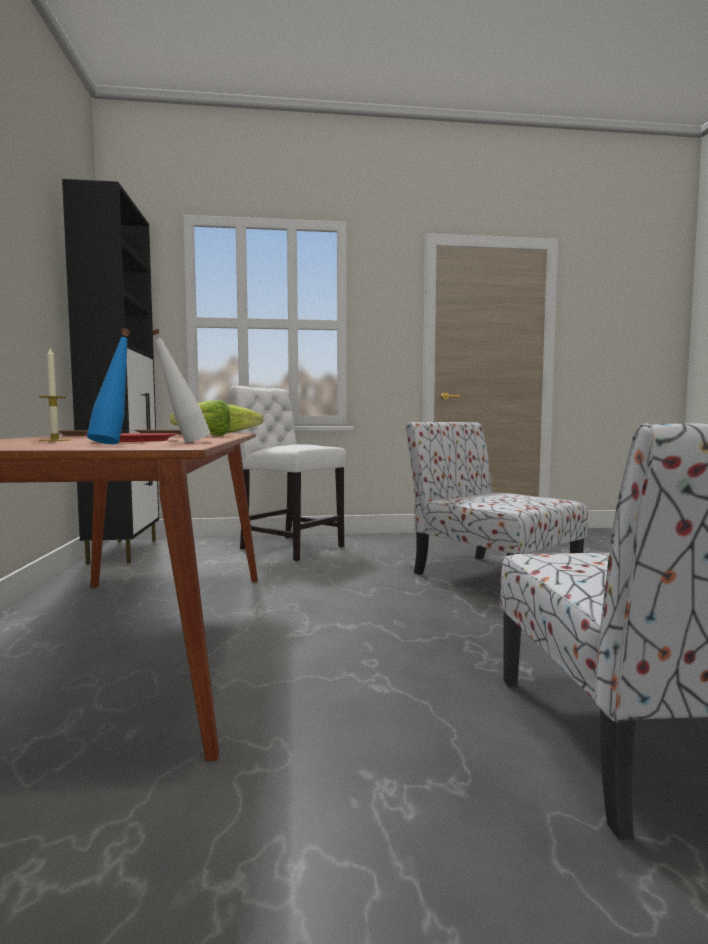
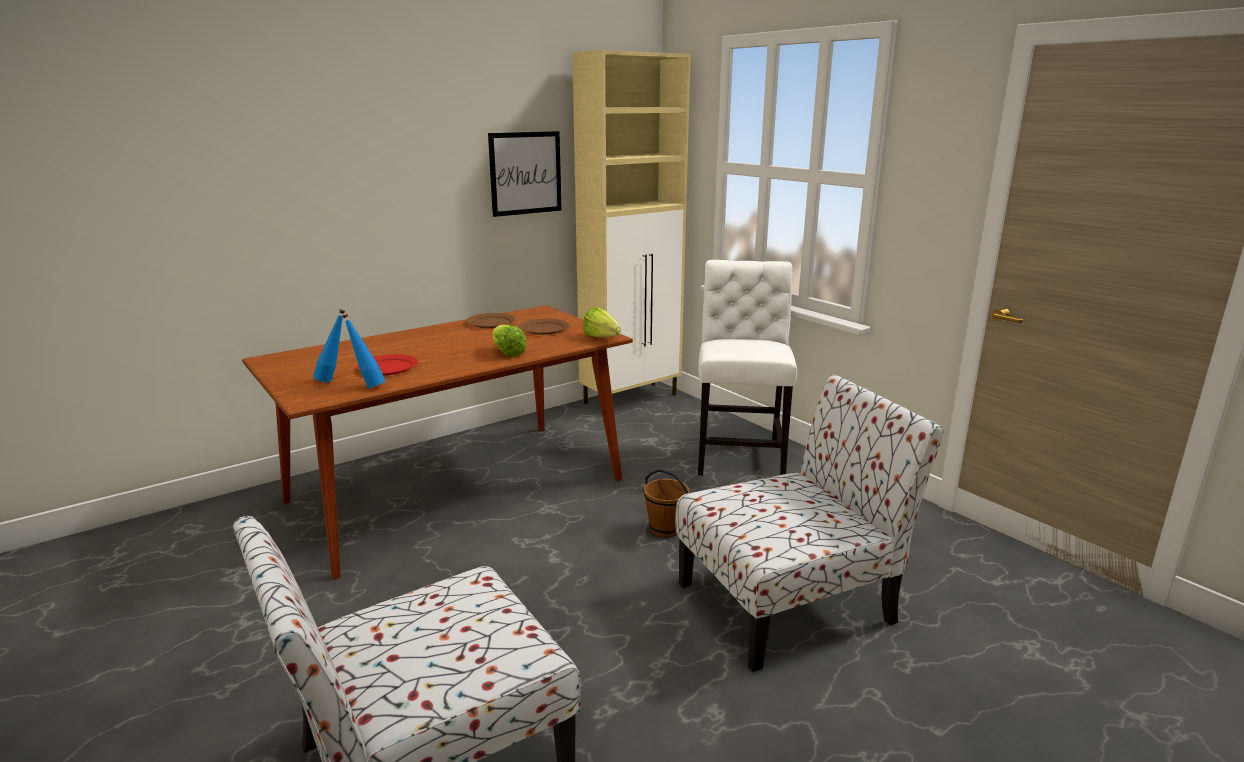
camera: 60 degrees right, 15 degrees up
candle [39,348,71,441] -> none
black cabinet [62,179,159,564] -> beige cabinet [572,50,691,404]
white bottle [150,329,210,442] -> blue bottle [342,314,385,388]
chair [406,422,588,575] -> chair turned 45 degrees clockwise [676,375,944,672]
none -> picture [488,131,562,217]
none -> brown bucket [643,470,690,538]

